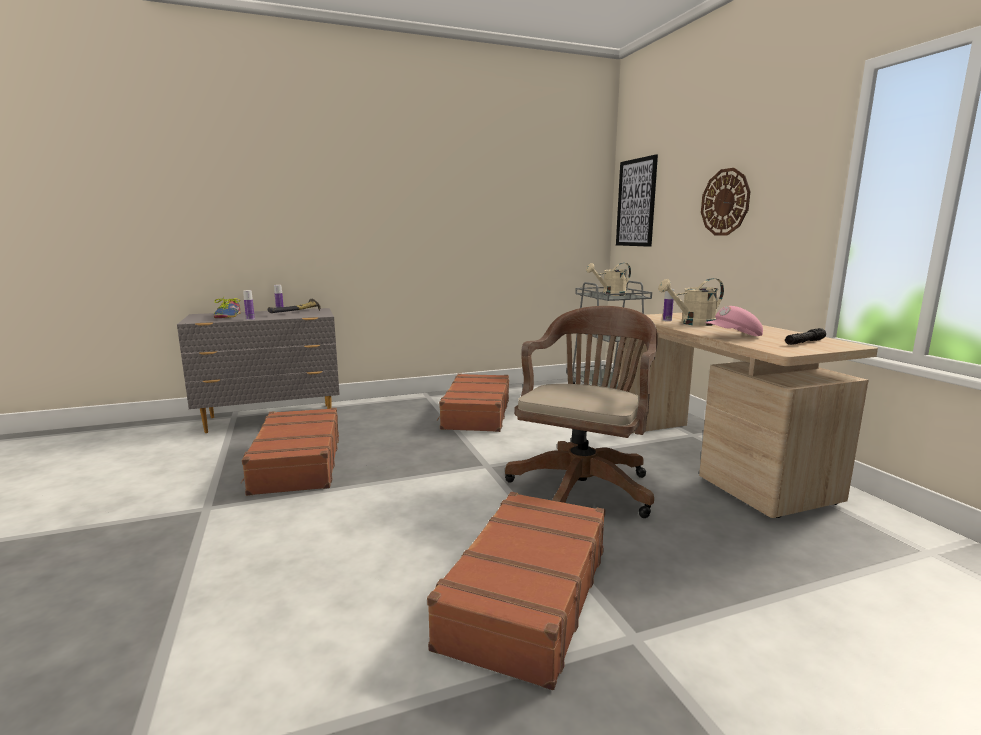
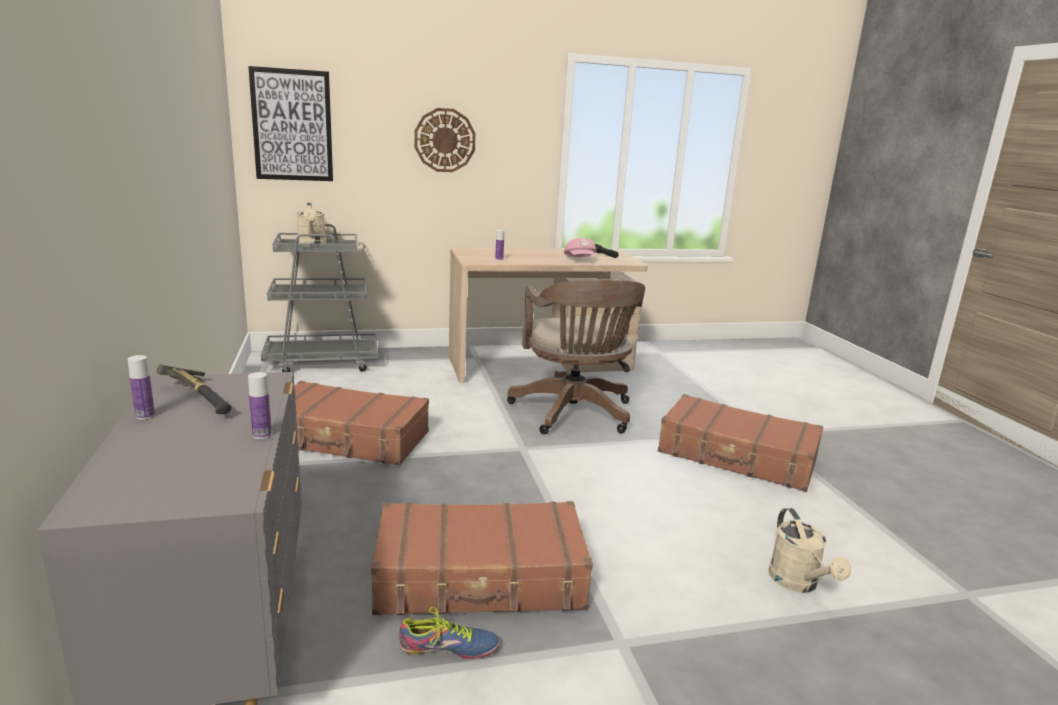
camera: 85 degrees left, 5 degrees up
shoe [214,297,241,318] -> shoe moved to [399,607,500,659]
brown office chair [505,306,658,518] -> brown office chair turned 135 degrees counterclockwise [507,279,645,434]
beige watering can [658,278,724,326] -> beige watering can moved to [769,508,851,593]

